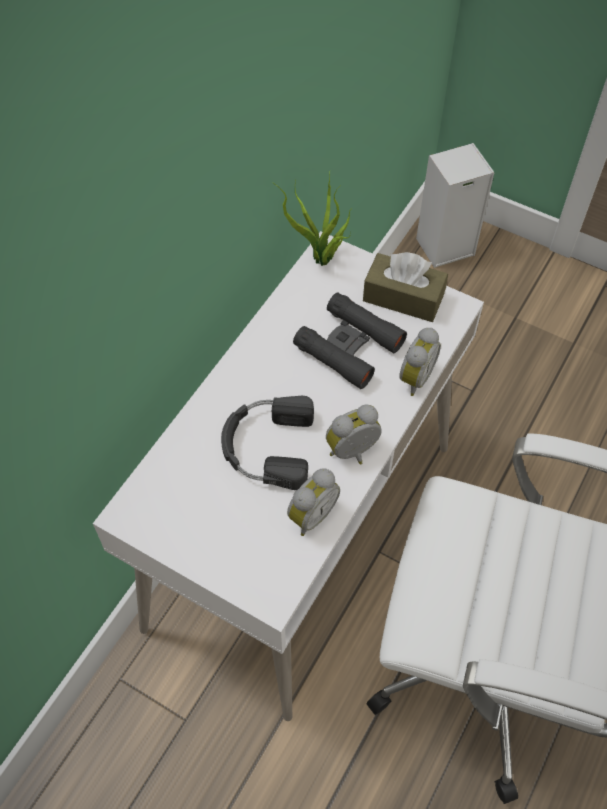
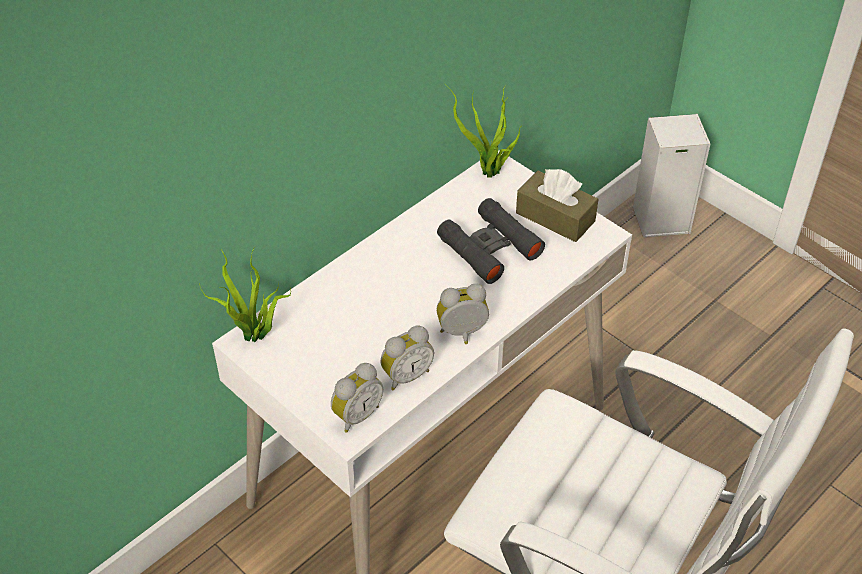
camera: 15 degrees right, 10 degrees down
black headphones [221,396,314,490] -> none
alarm clock [399,328,441,396] -> alarm clock moved to [331,363,383,433]
none -> potted plant [199,248,291,342]

